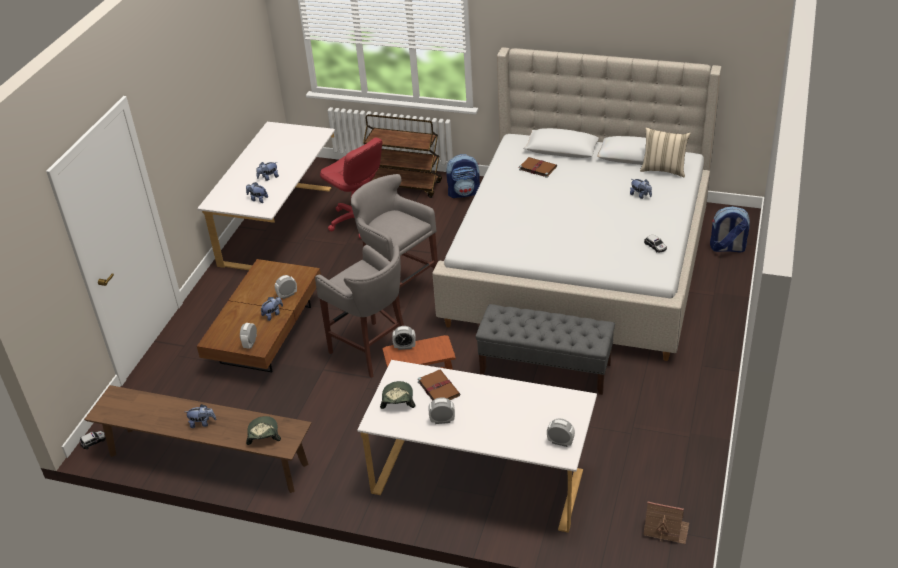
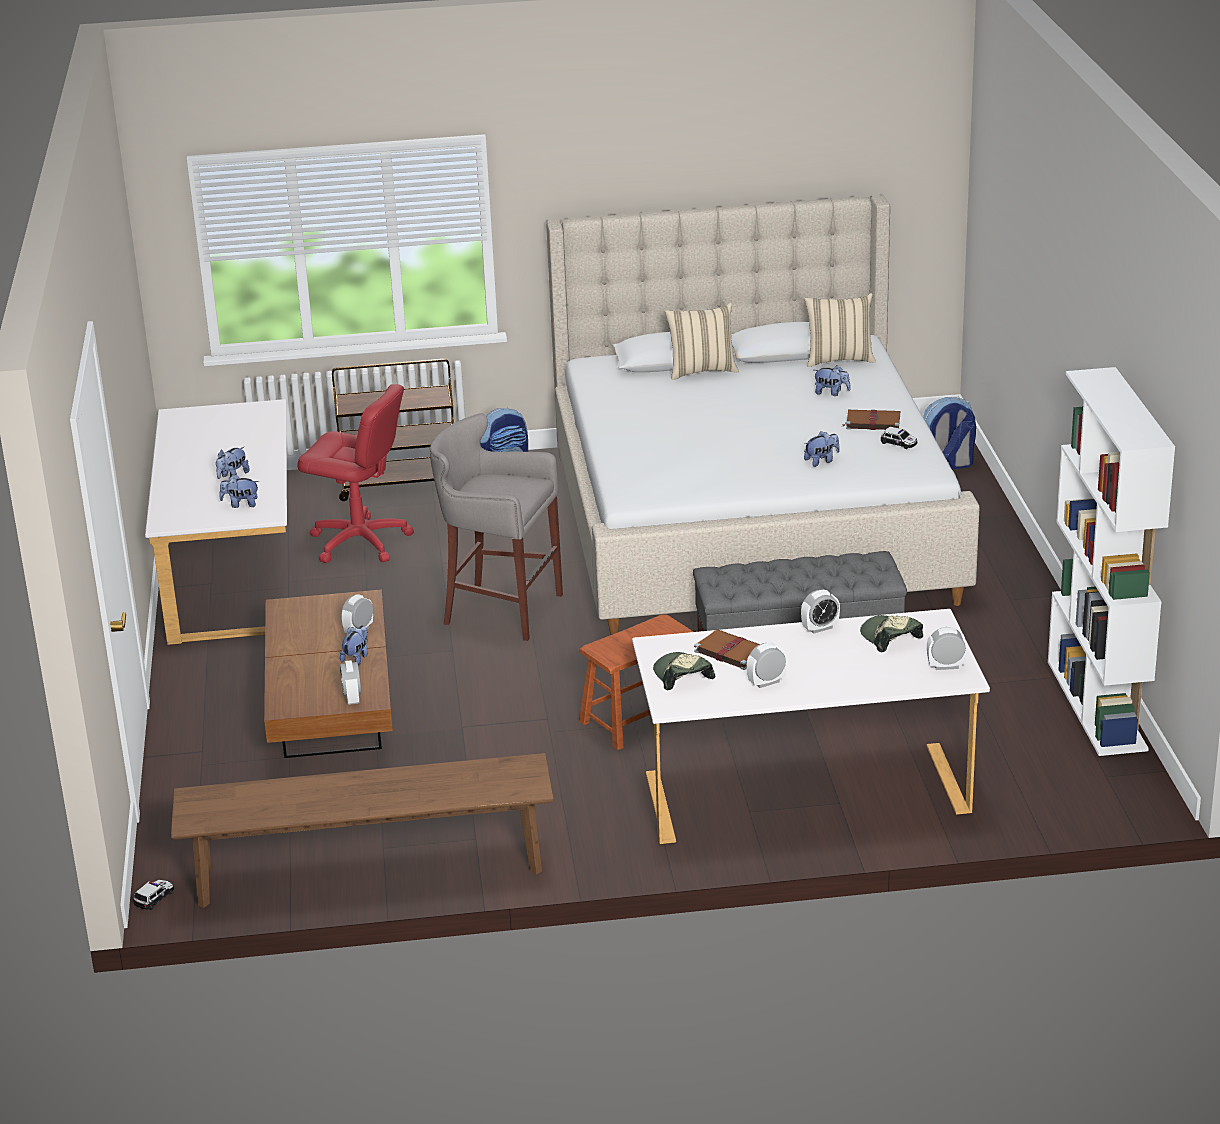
camera: 25 degrees left, 10 degrees down
plush toy [186,404,216,428] -> plush toy moved to [804,431,840,467]
cap [246,416,281,445] -> cap moved to [860,615,923,653]
grey stool [315,245,404,378] -> none
alarm clock [392,326,416,350] -> alarm clock moved to [801,590,840,634]
brown book [519,157,557,178] -> brown book moved to [843,410,900,430]
toy house [643,501,689,544] -> none
none -> beige pillow [665,303,739,380]
none -> white bookcase [1048,367,1175,756]

